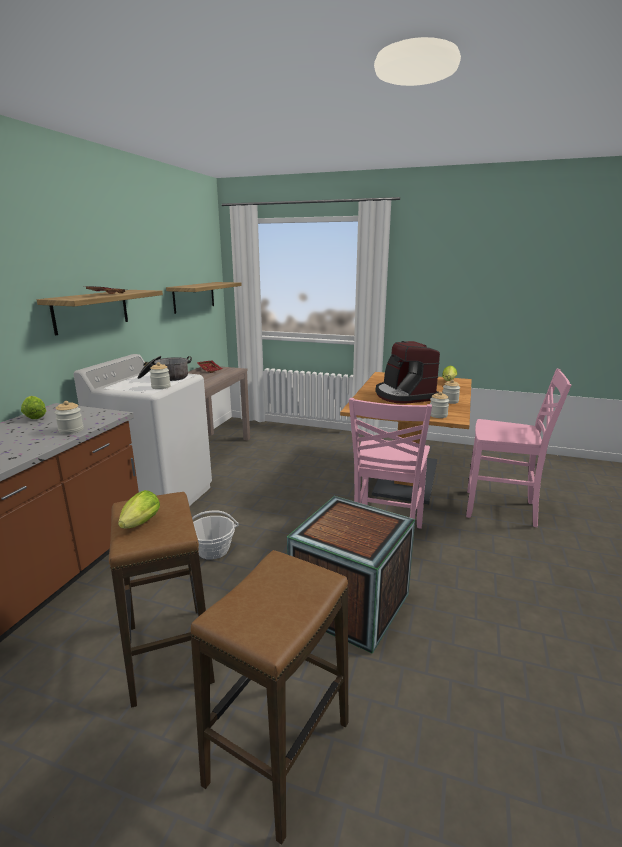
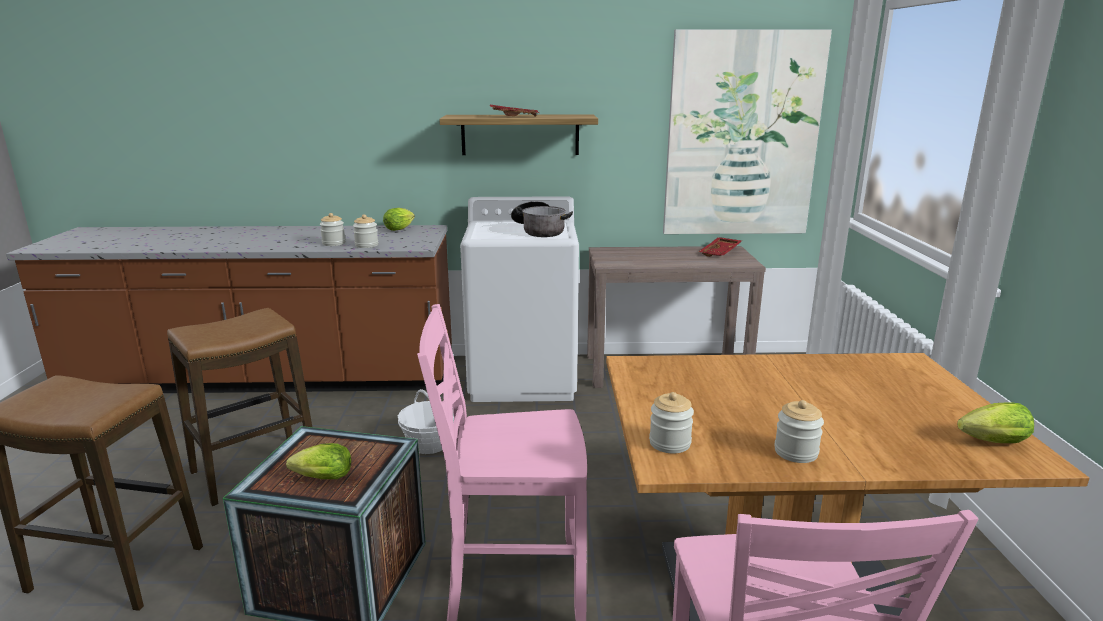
camera: 70 degrees right, 0 degrees up
lettuce [118,490,160,529] -> lettuce moved to [286,443,351,479]
jar [149,362,171,389] -> jar moved to [320,213,346,246]
shelf [166,282,242,314] -> picture [663,29,832,234]
coffee machine [375,341,440,404] -> none

